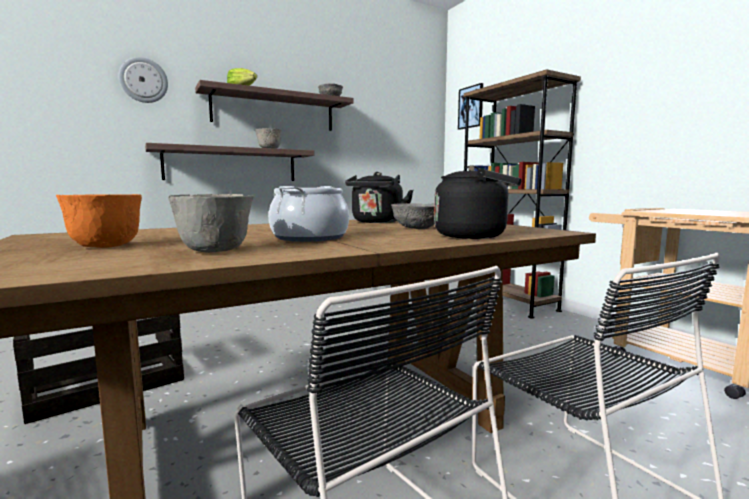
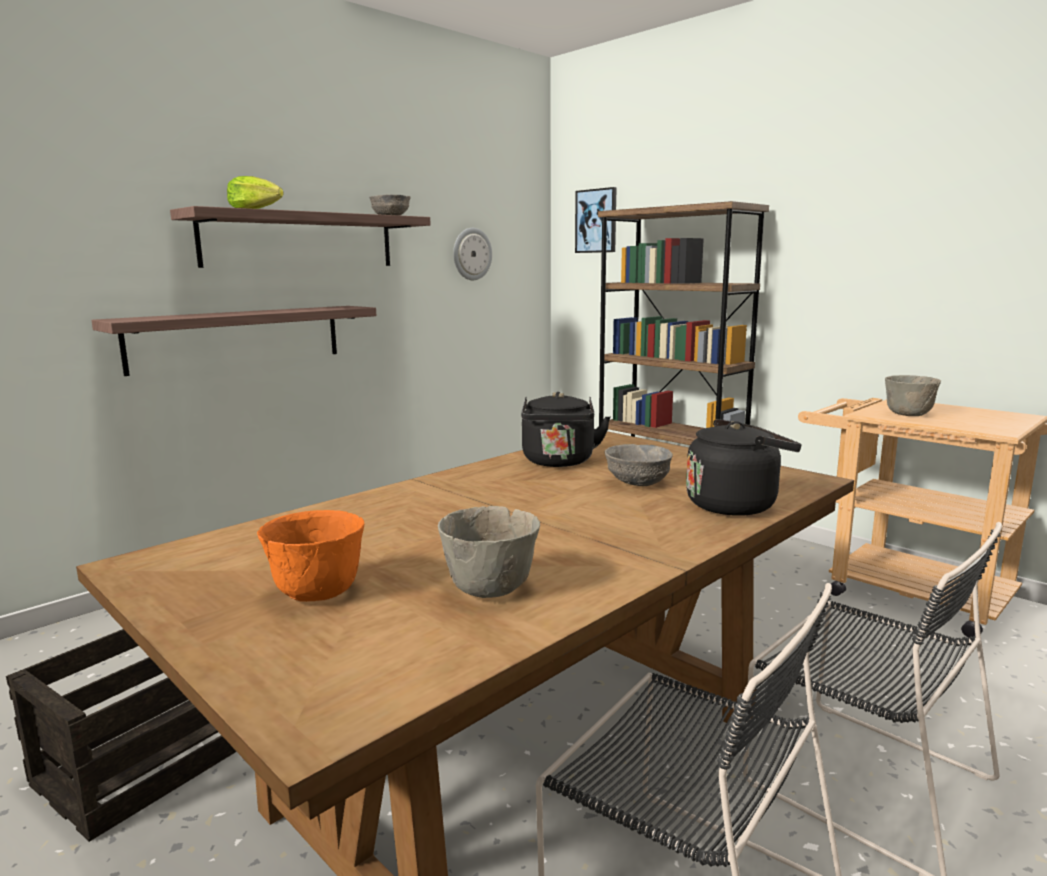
camera: 15 degrees left, 5 degrees up
wall clock [119,57,168,103] -> wall clock moved to [453,228,492,280]
grey bowl [255,128,282,149] -> grey bowl moved to [885,375,941,416]
cooking pot [269,186,349,242] -> none

